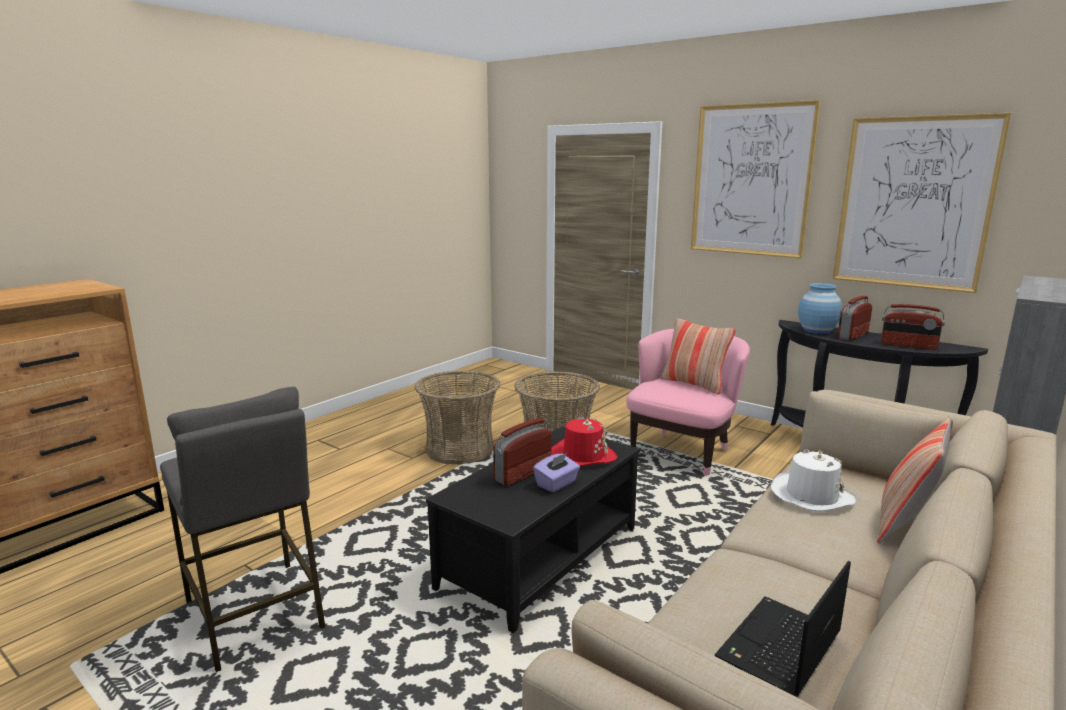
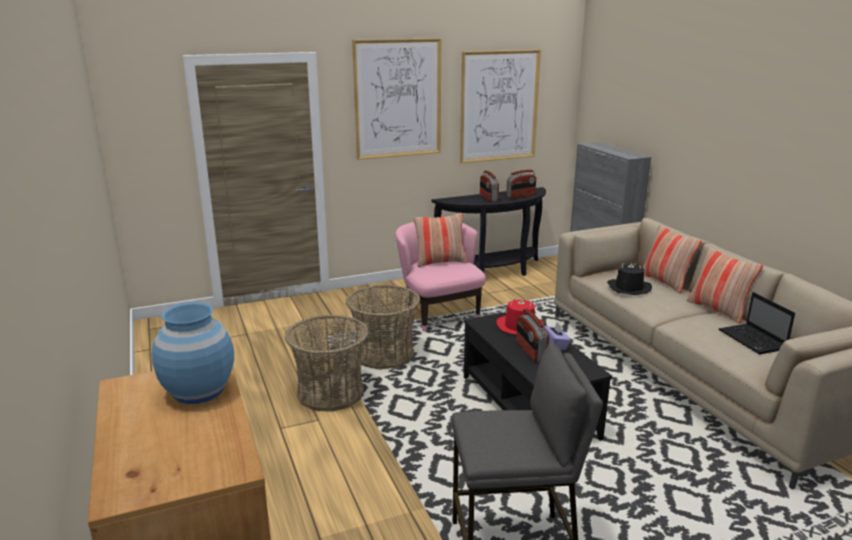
camera: 60 degrees left, 5 degrees up
white hat [771,449,856,512] -> black hat [607,263,652,295]
blue vase [798,283,842,334] -> blue vase moved to [152,302,234,404]
none -> pillow [687,247,763,324]

